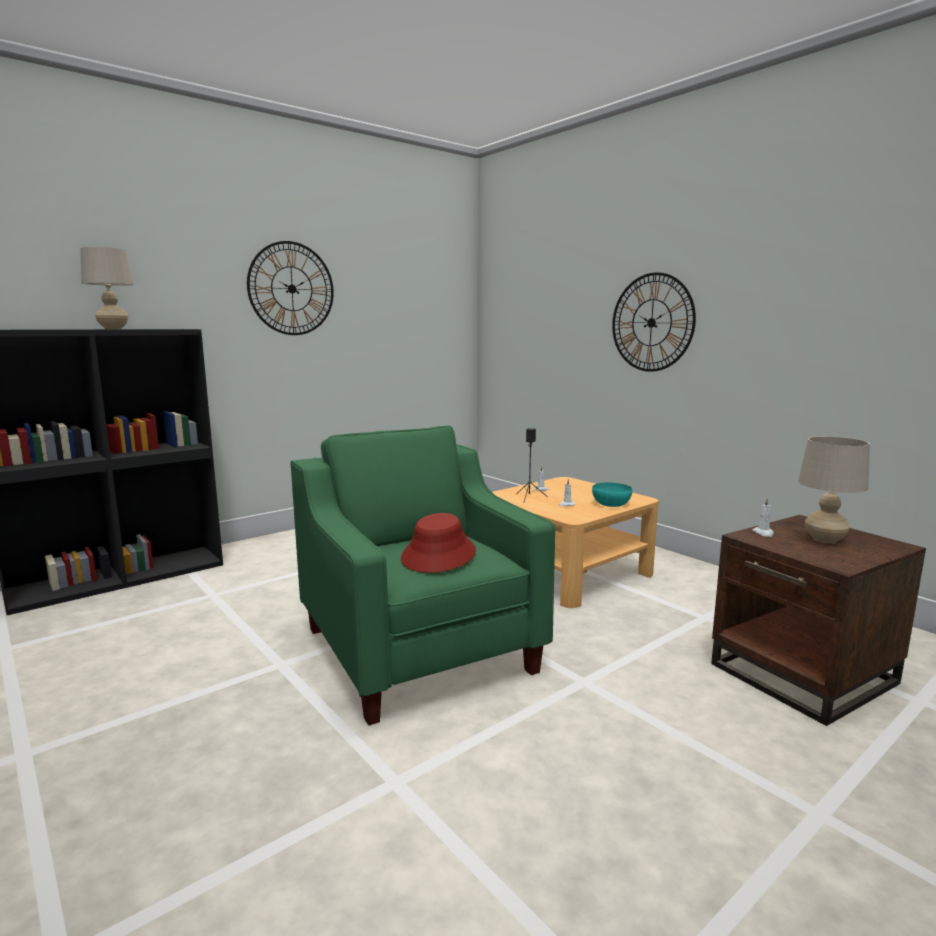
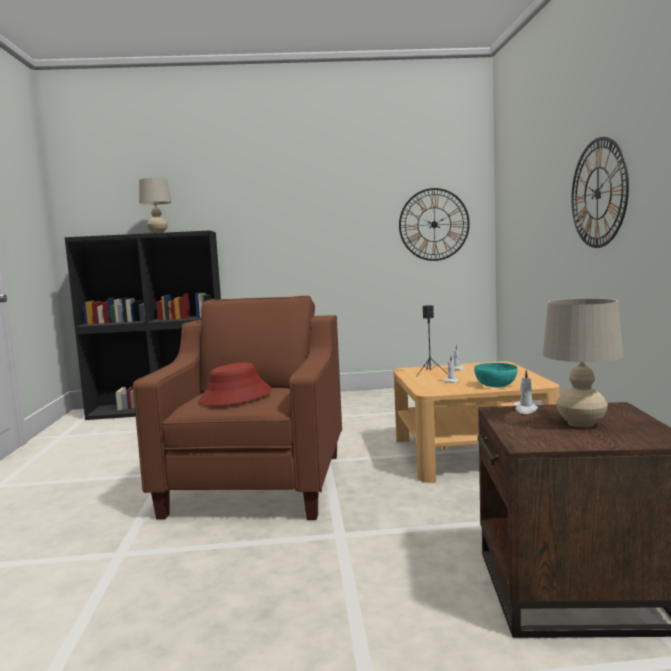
camera: 35 degrees right, 5 degrees down
wall clock [247,241,334,335] -> wall clock moved to [399,188,470,261]
green armchair [291,426,555,726] -> brown armchair [133,296,342,520]

